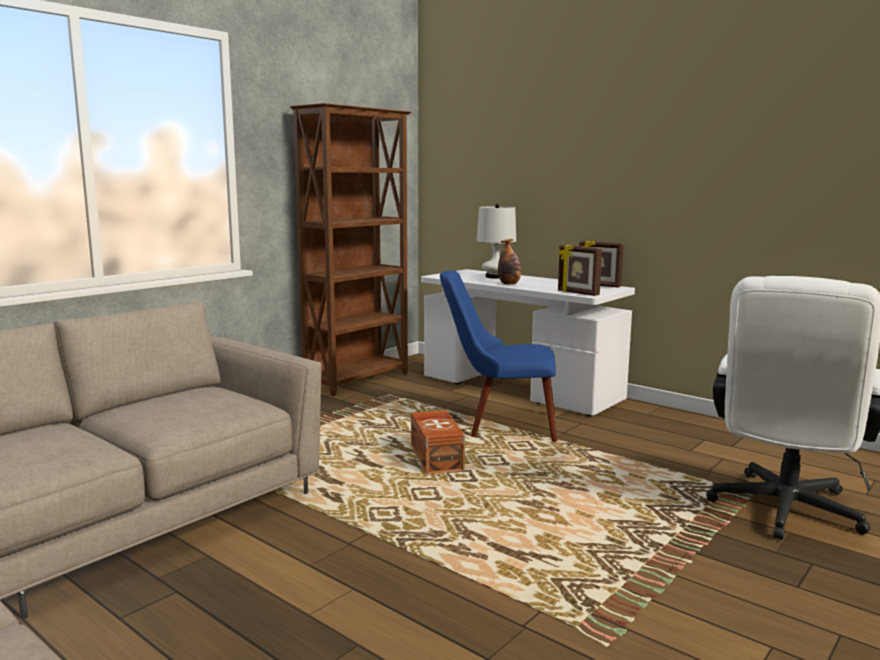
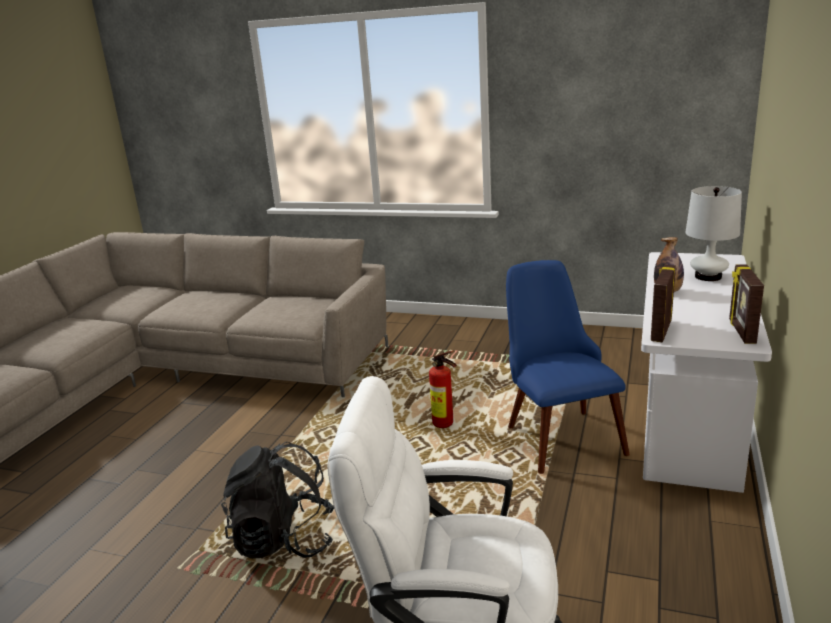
camera: 70 degrees right, 10 degrees up
brown bookcase [290,103,412,396] -> none
brown storage box [411,410,465,474] -> fire extinguisher [429,350,457,428]
none -> black backpack [221,442,334,559]

